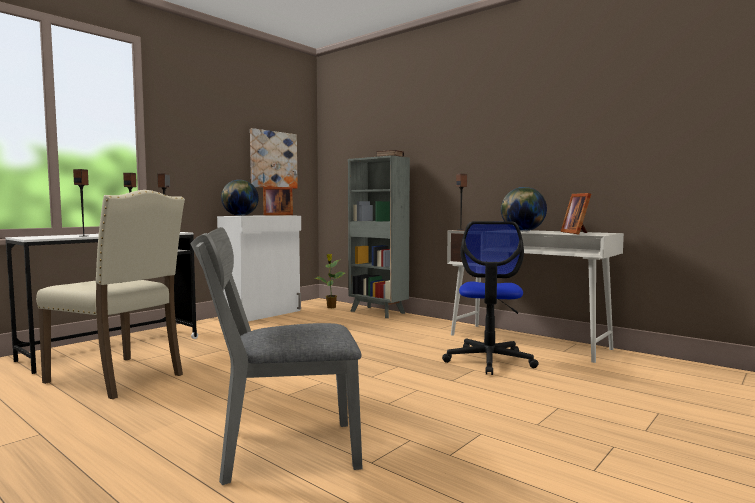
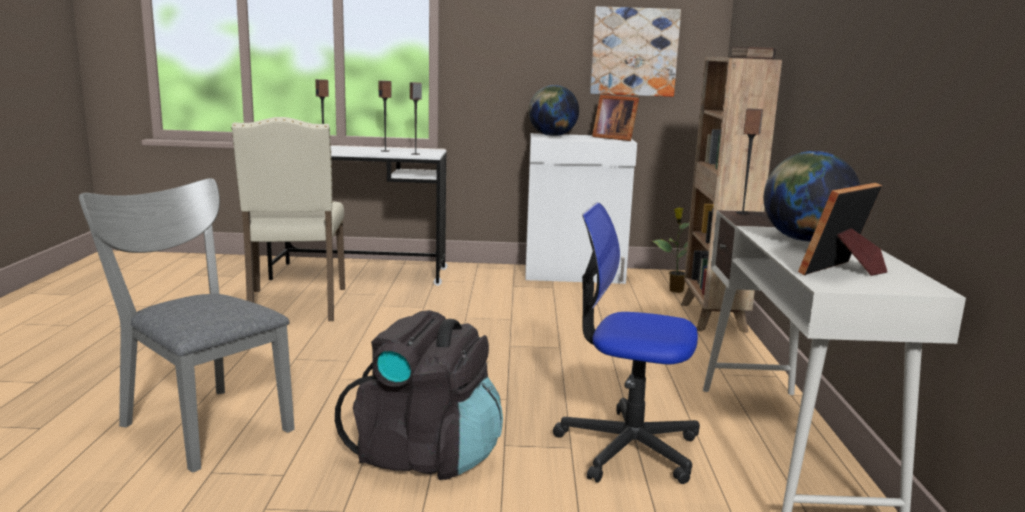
camera: 50 degrees right, 10 degrees up
grey bookcase [348,155,410,318] -> brown bookcase [681,57,782,333]
office chair [442,221,539,375] -> office chair turned 45 degrees clockwise [553,203,700,484]
none -> black backpack [335,310,503,480]

